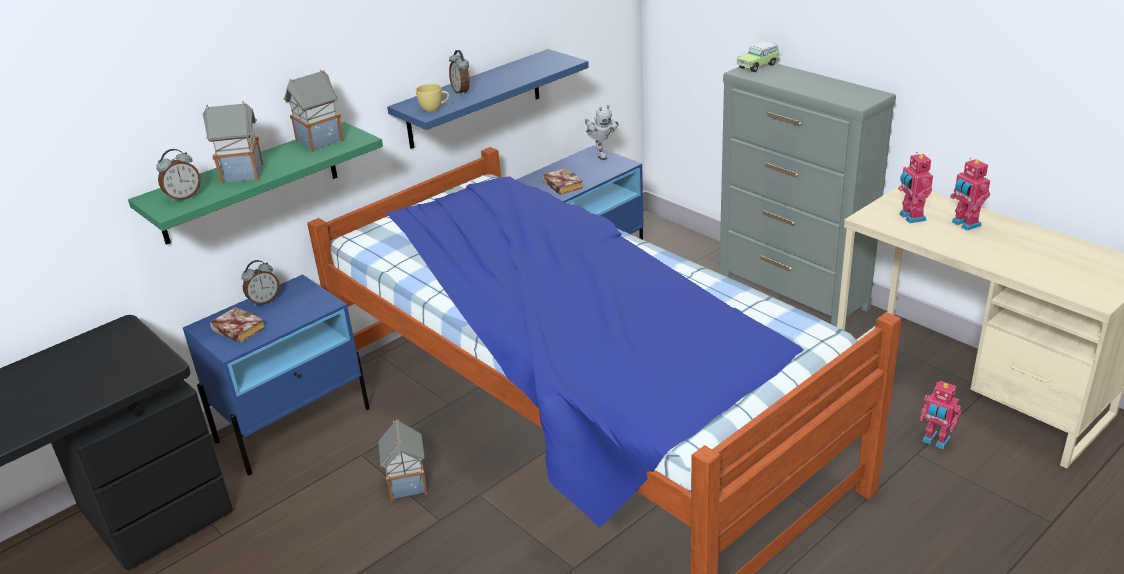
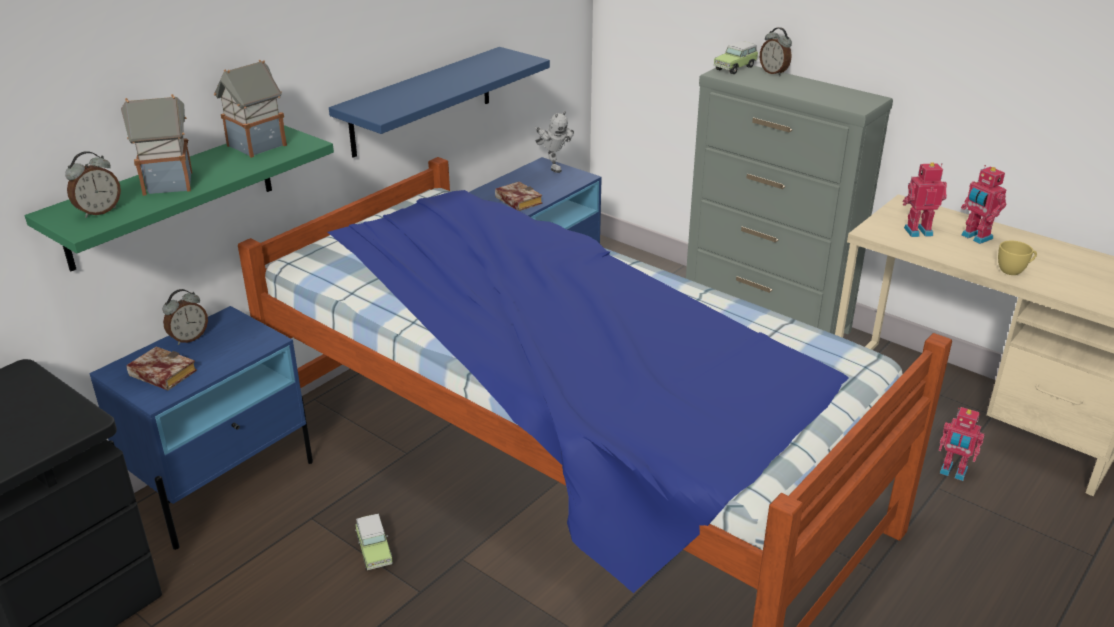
camera: 10 degrees left, 0 degrees up
toy house [378,419,427,501] -> toy car [355,514,393,570]
yellow cup [416,84,449,112] -> yellow cup moved to [998,241,1037,275]
alarm clock [449,50,470,96] -> alarm clock moved to [760,27,792,76]
toy robot [898,152,933,223] -> toy robot turned 105 degrees clockwise [903,162,947,237]

